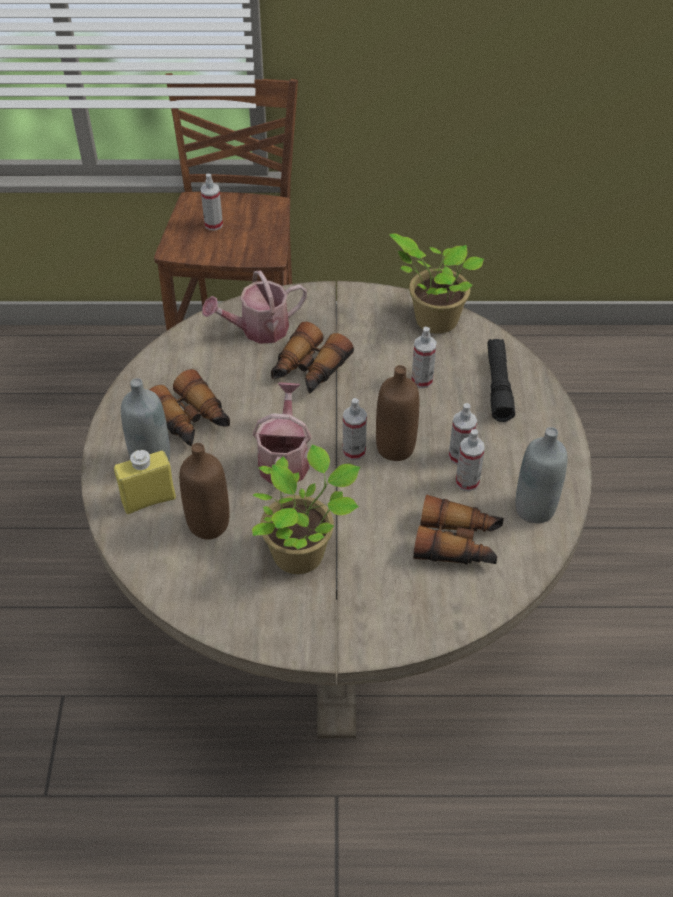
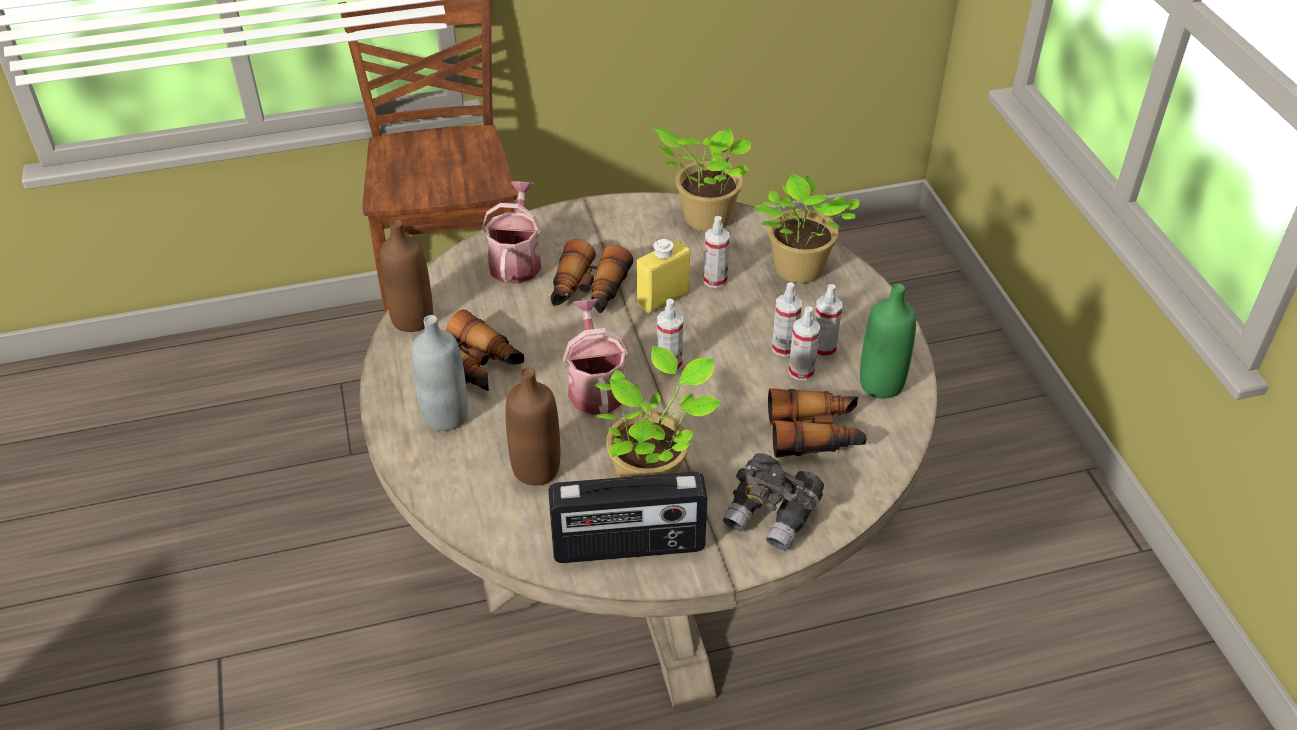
camera: 15 degrees left, 5 degrees down
yellow bottle [114,449,176,514] -> yellow bottle moved to [636,239,690,314]
spray bottle [200,174,223,231] -> spray bottle moved to [814,284,842,358]
watering can [202,271,307,344] -> watering can turned 135 degrees clockwise [482,181,542,284]
brown bottle [376,365,419,461] -> brown bottle moved to [380,220,433,332]
black flashlight [487,339,515,422] -> potted plant [753,174,859,283]
grey bottle [515,427,568,523] -> green bottle [860,283,916,399]
none -> radio [549,472,707,563]
none -> grey binoculars [723,453,824,551]

